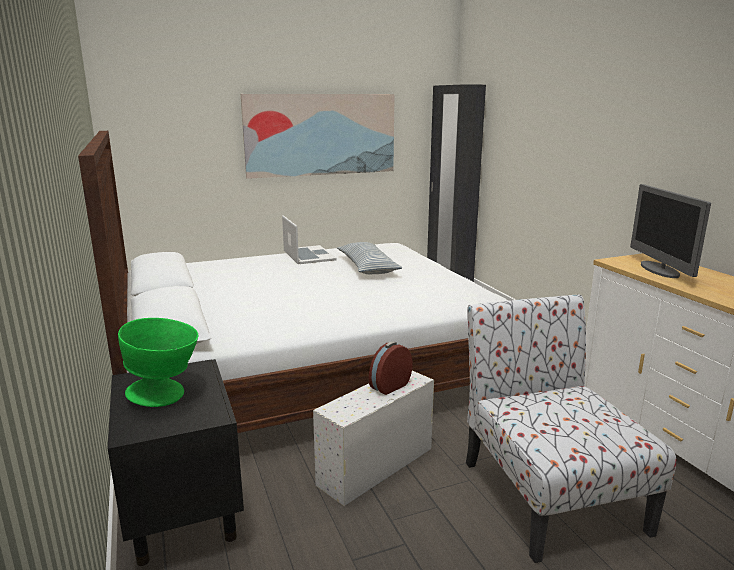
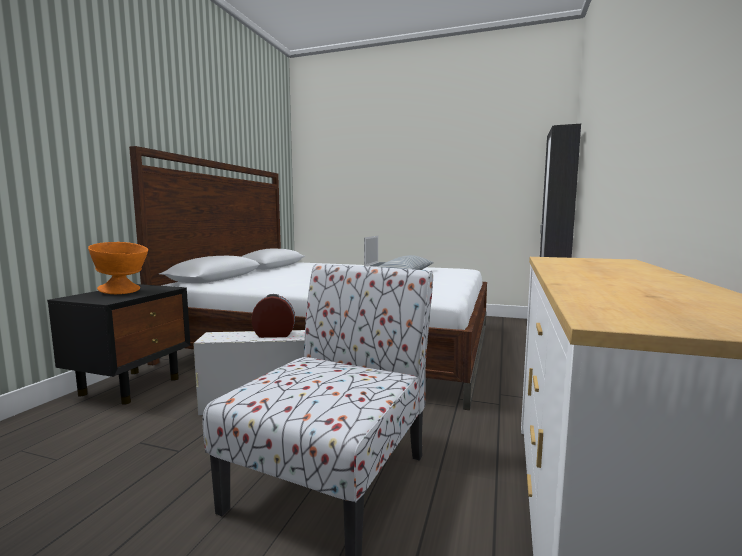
camera: 40 degrees right, 10 degrees down
green bowl [118,318,198,407] -> orange bowl [88,242,148,294]
picture [241,94,395,179] -> none
monitor [630,184,711,278] -> none

